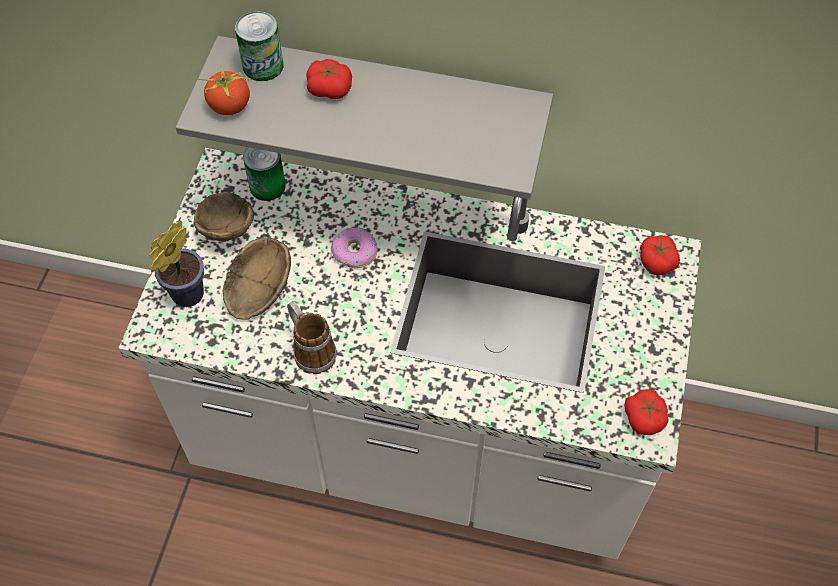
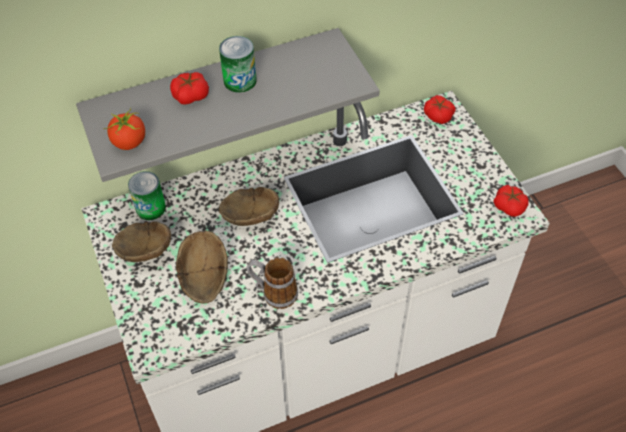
camera: 35 degrees left, 5 degrees down
potted plant [149,221,204,307] -> none
can [235,11,284,81] -> can moved to [219,36,257,93]
donut [331,227,378,268] -> brown bowl [219,187,279,226]

